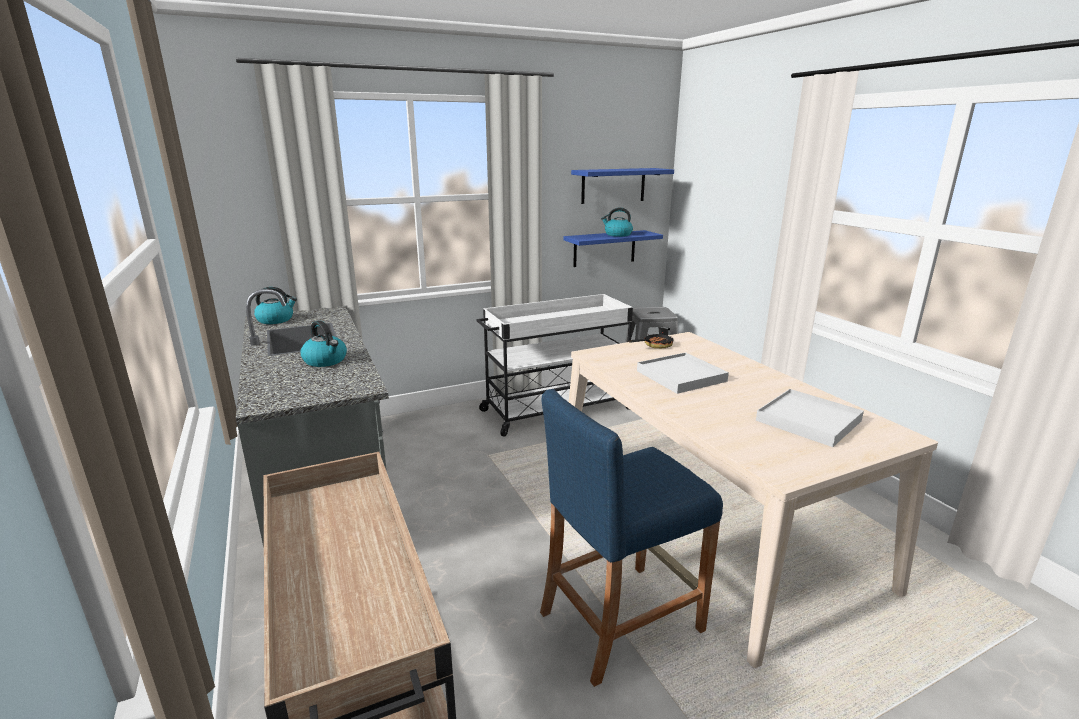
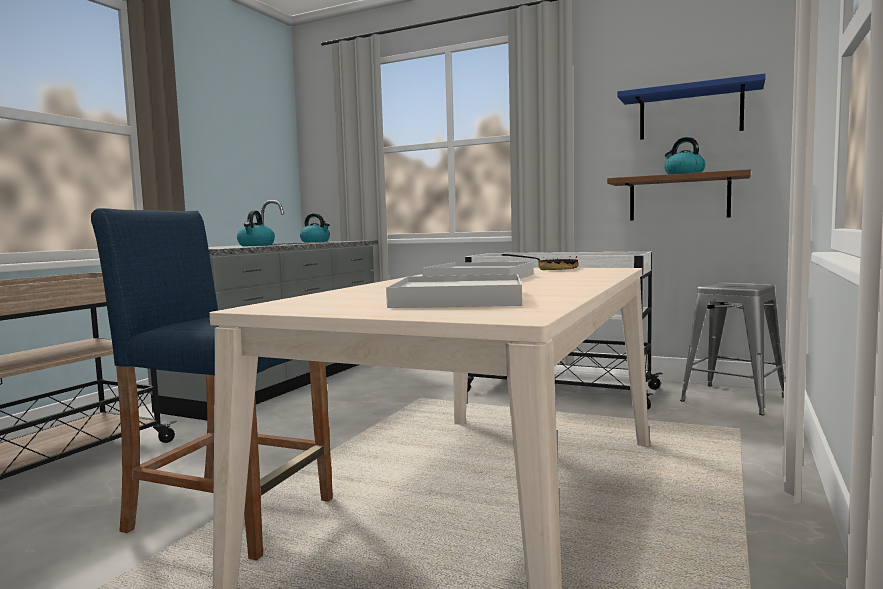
camera: 50 degrees right, 15 degrees down
blue shelf [563,230,663,267] -> brown shelf [607,169,751,221]

